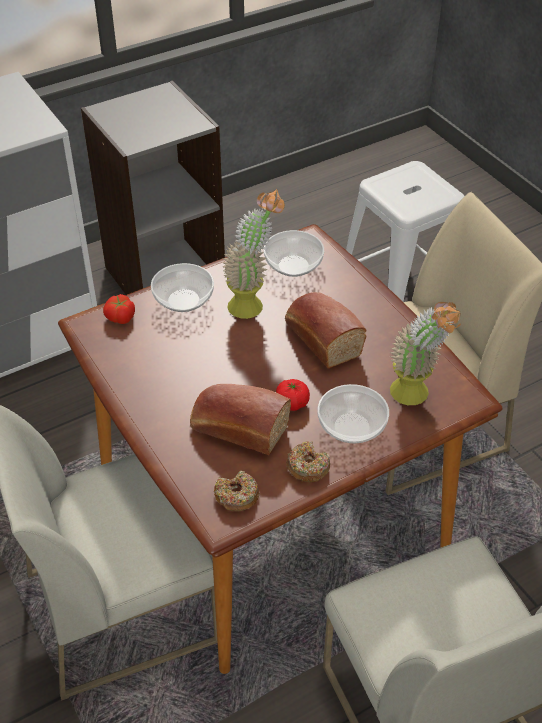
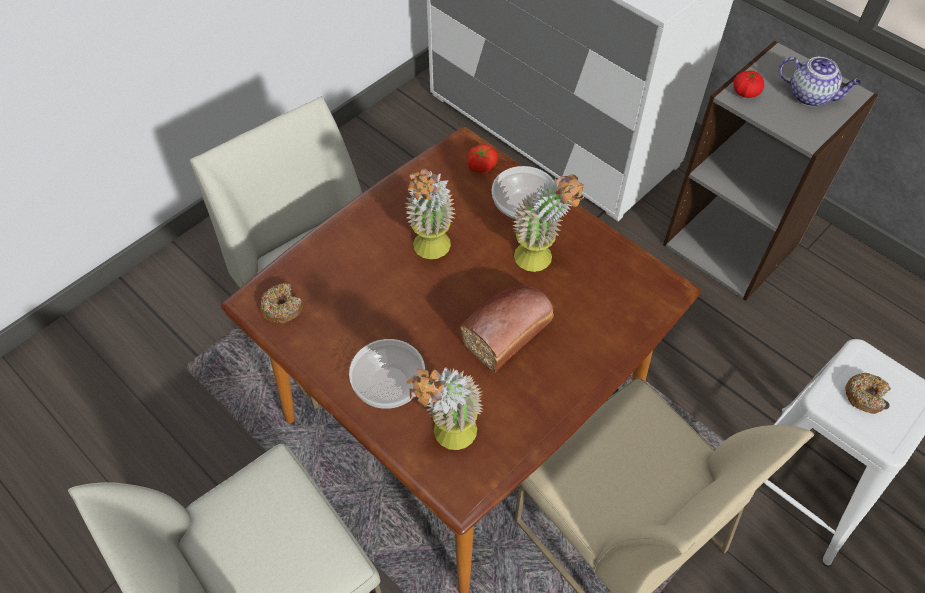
camera: 75 degrees right, 10 degrees up
bread [190,384,291,455] -> none
bowl [264,230,324,277] -> none
tomato [276,379,310,411] -> tomato moved to [733,70,764,98]
donut [286,441,330,482] -> donut moved to [845,372,891,414]
none -> potted plant [405,168,455,259]
none -> teapot [779,57,861,106]

